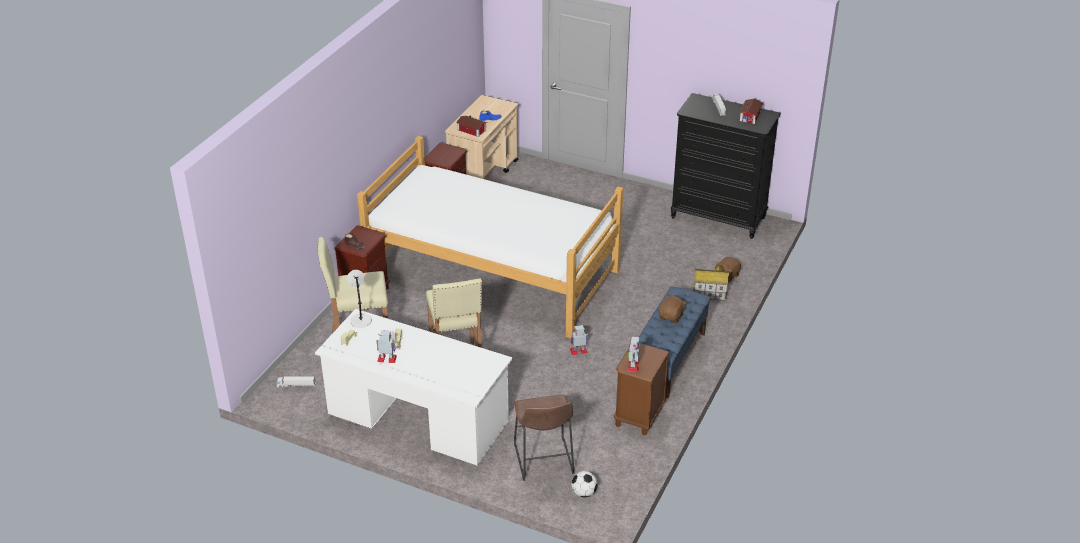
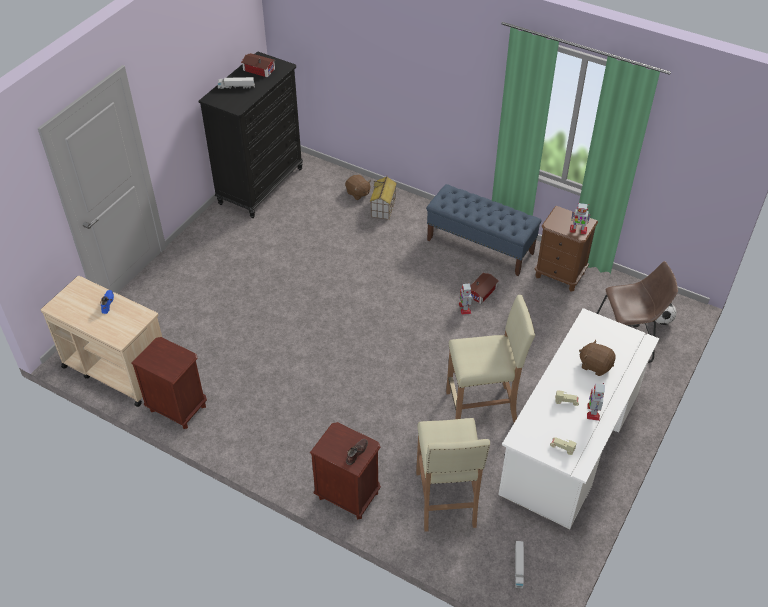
camera: 85 degrees left, 10 degrees up
grey table lamp [347,270,372,328] -> none
bed [357,136,624,338] -> none
toy house [456,116,487,137] -> toy house moved to [471,273,499,304]
brown plush toy [659,295,687,323] -> brown plush toy moved to [579,339,616,376]

